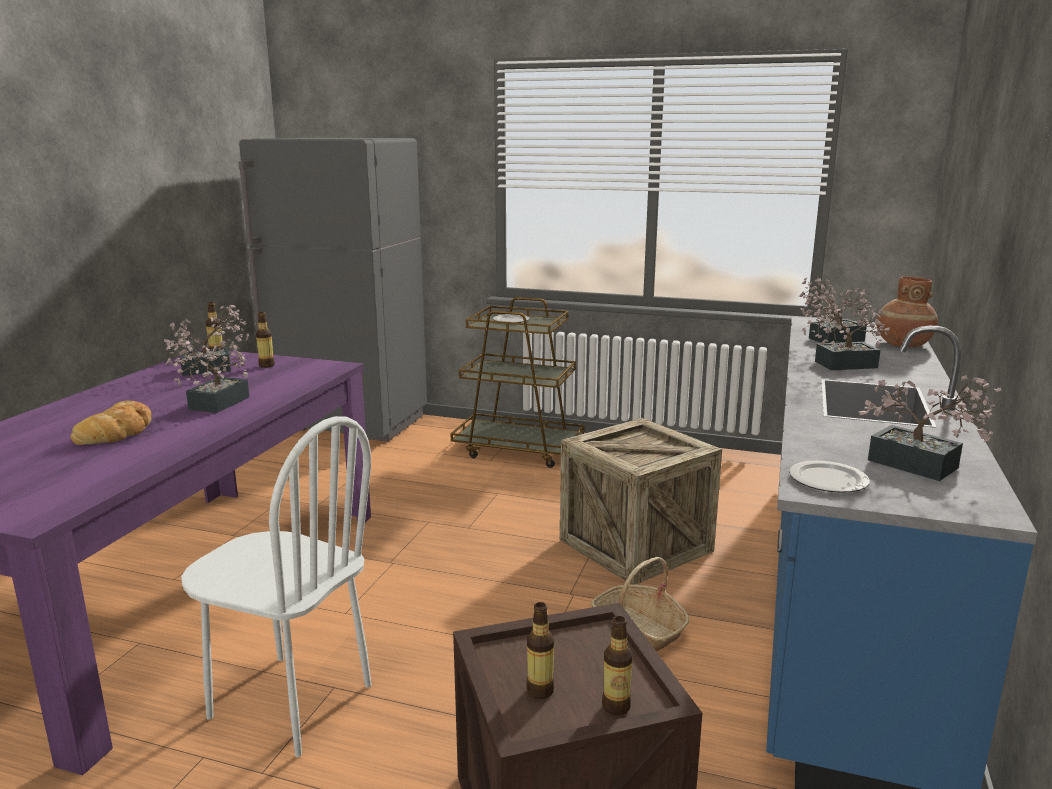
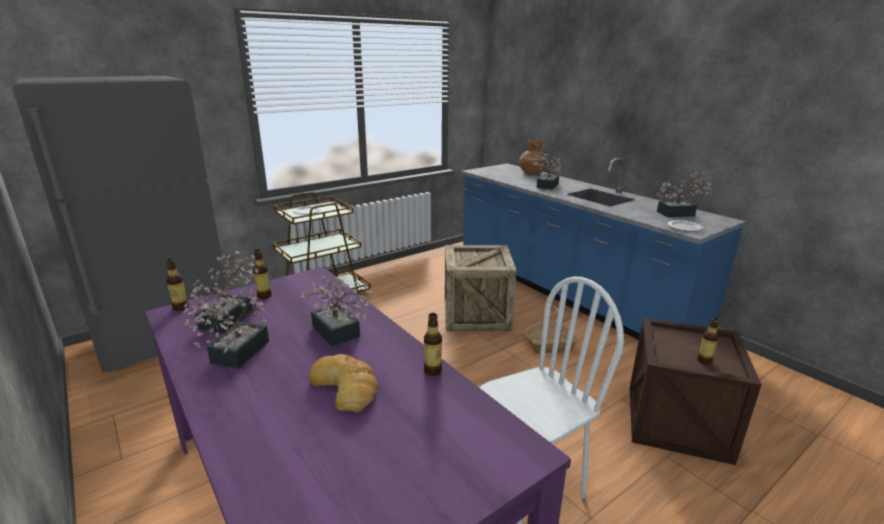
camera: 55 degrees left, 5 degrees up
bottle [602,616,633,715] -> bottle moved to [424,313,442,376]
potted plant [799,277,872,343] -> potted plant moved to [183,290,269,368]

